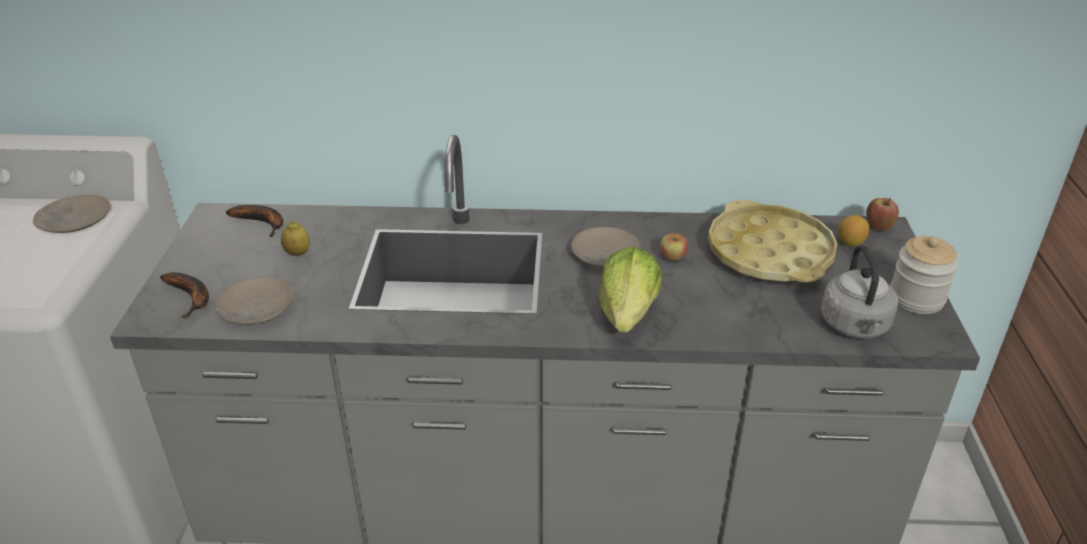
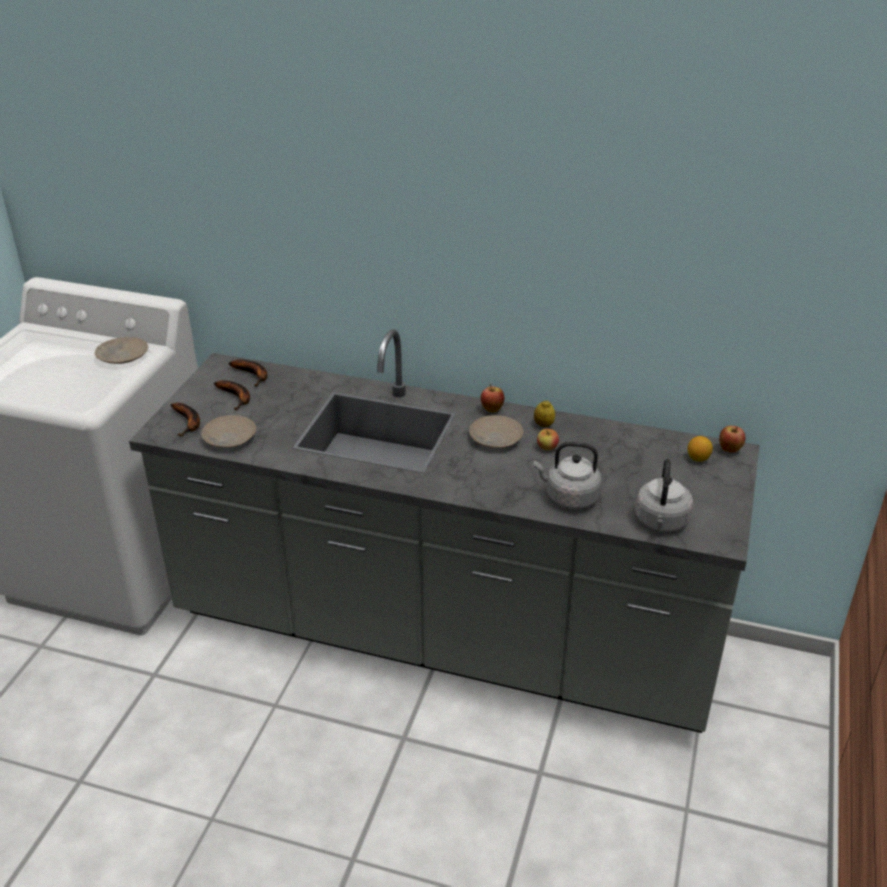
camera: 15 degrees right, 0 degrees up
lemon [281,221,310,256] -> lemon moved to [534,401,555,427]
lettuce [599,246,662,332] -> none
yellow tray [708,200,838,282] -> none
jar [890,236,958,314] -> none
none -> banana [214,380,250,410]
none -> apple [481,384,504,412]
none -> grey kettle [534,442,602,509]

